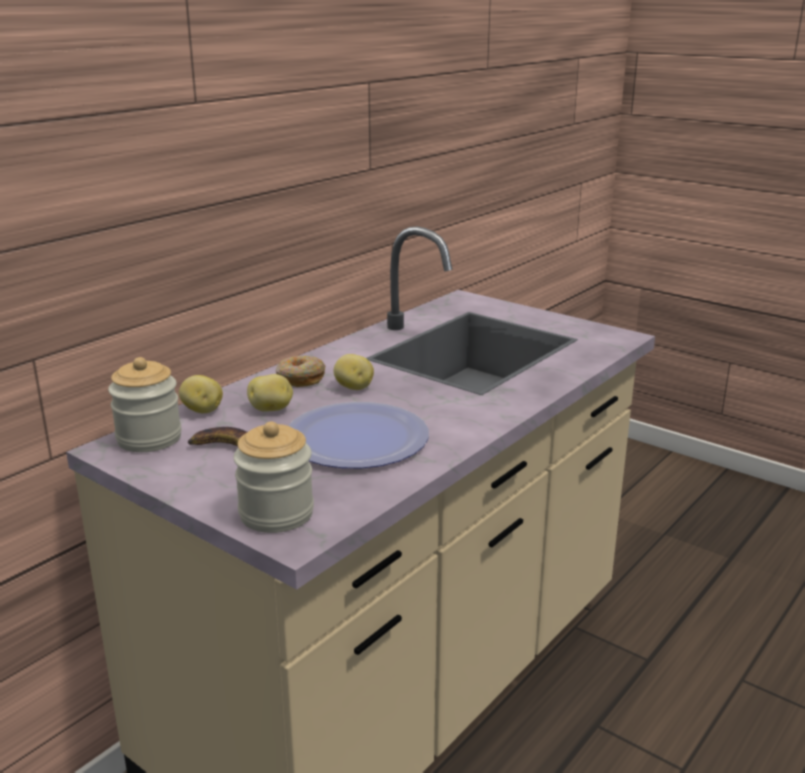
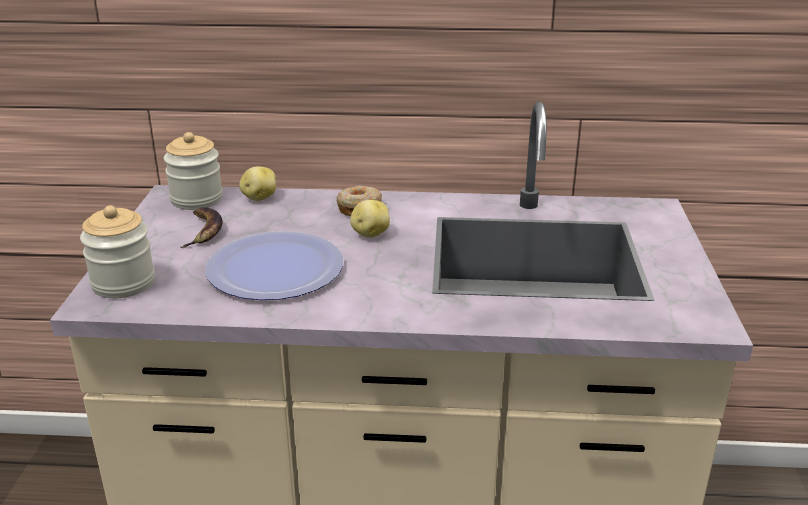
camera: 55 degrees right, 5 degrees up
potato [247,374,293,412] -> none

